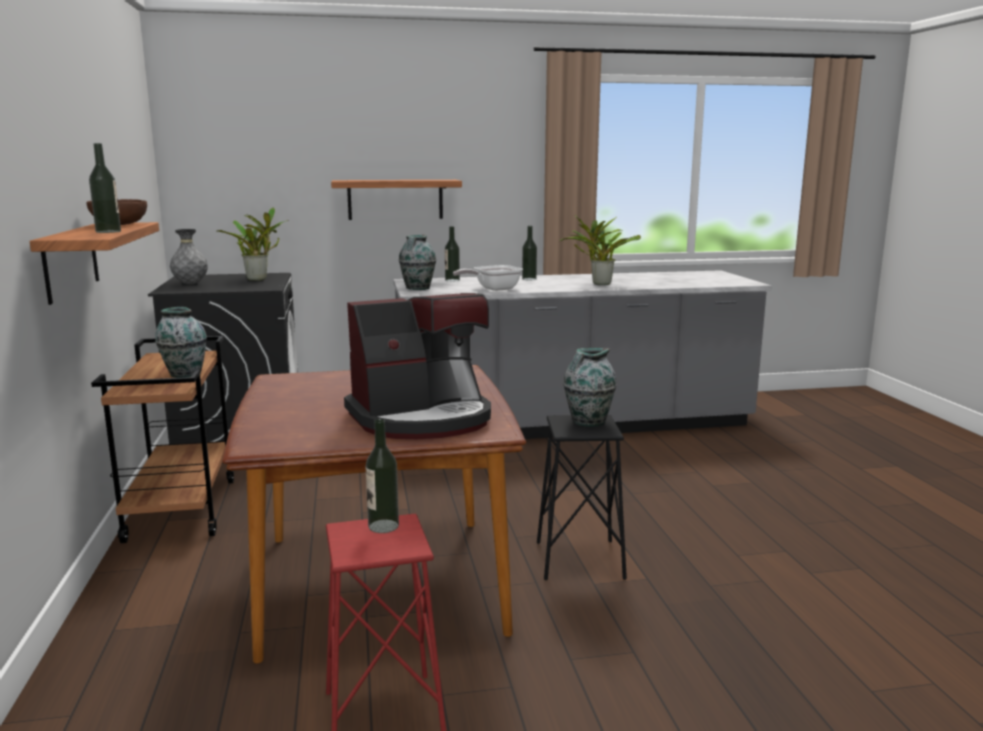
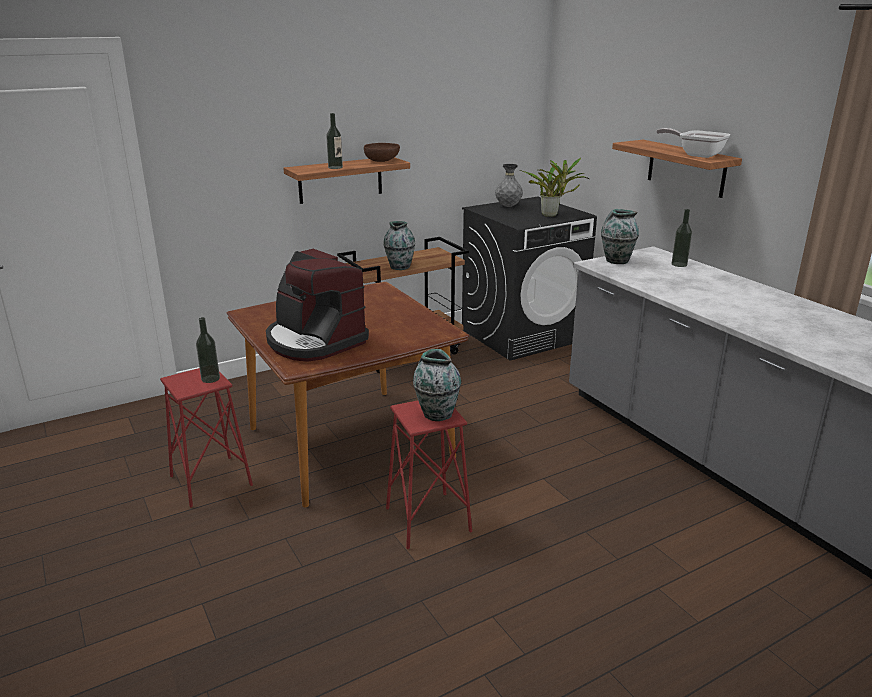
camera: 70 degrees right, 10 degrees up
frying pan [453,265,523,291] -> frying pan moved to [656,128,730,158]
bottle [522,226,537,280] -> none
black stool [537,415,627,580] -> red stool [386,400,472,549]
potted plant [560,215,641,285] -> none

